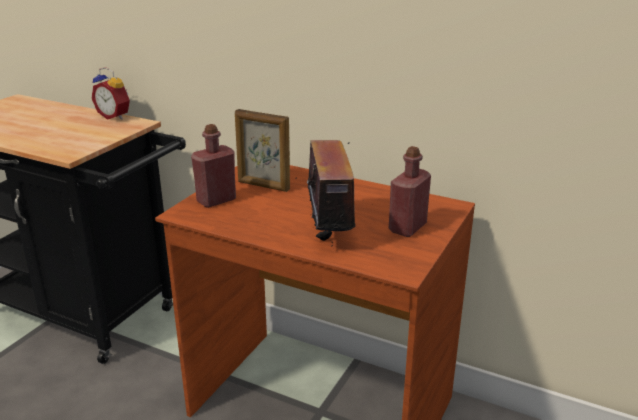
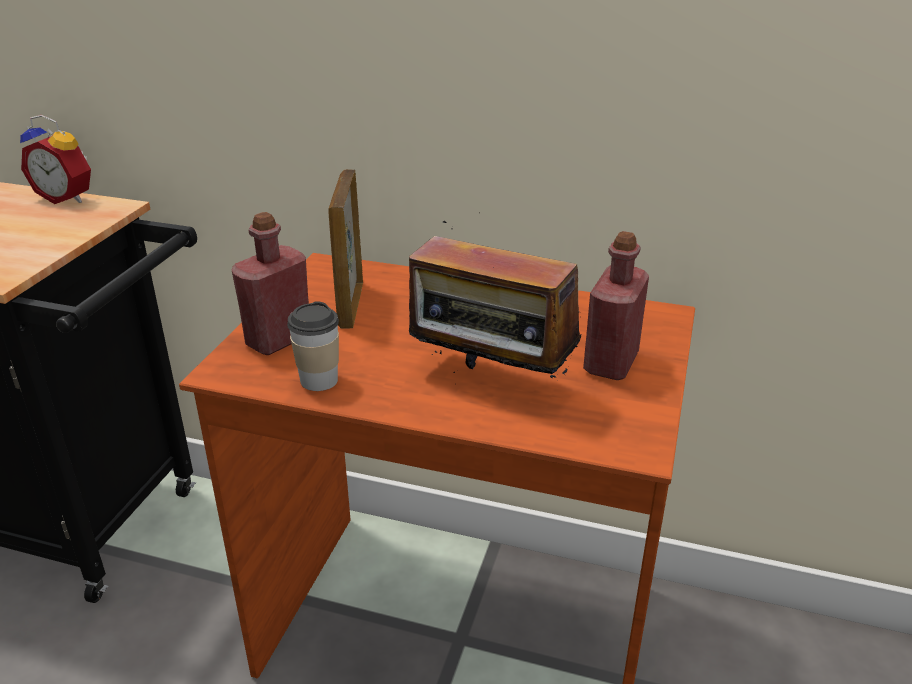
camera: 10 degrees left, 5 degrees up
picture frame [235,109,290,192] -> picture frame turned 75 degrees clockwise [328,169,363,329]
radio [295,140,356,247] -> radio turned 135 degrees clockwise [408,221,581,385]
none -> cup [287,301,339,391]

